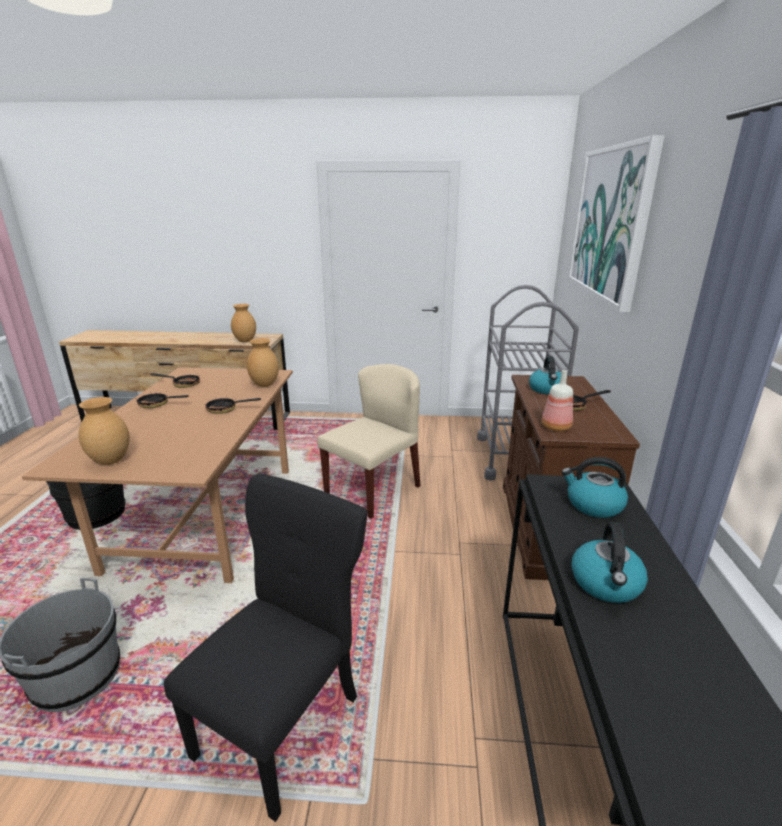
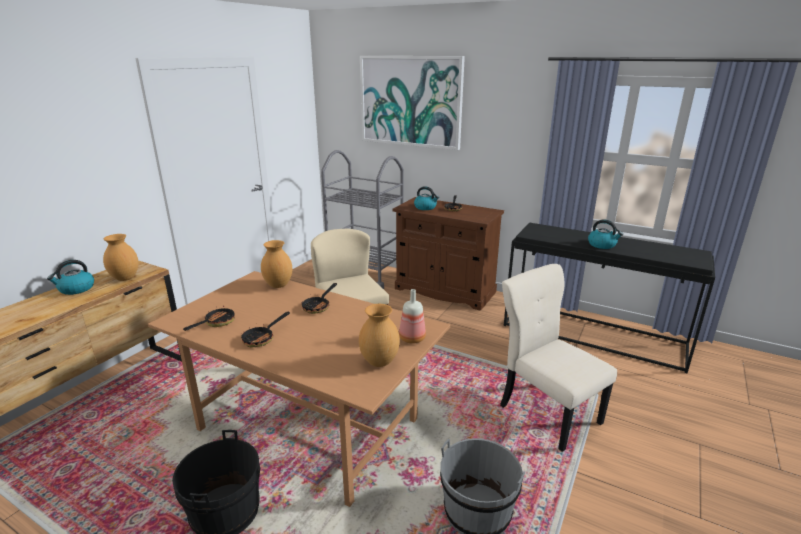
camera: 65 degrees left, 0 degrees up
black chair [164,473,368,822] -> beige chair [500,264,617,452]
bottle [542,370,573,431] -> bottle moved to [399,289,426,344]
kettle [562,457,628,518] -> kettle moved to [47,260,94,295]

